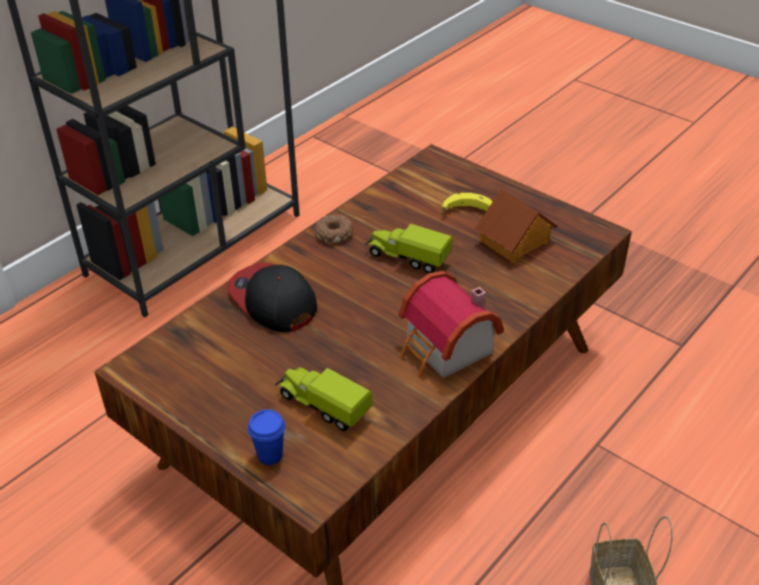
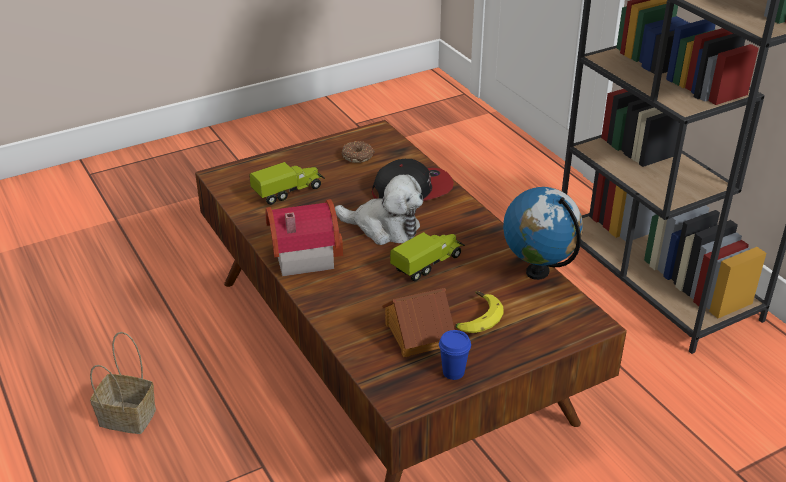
camera: 110 degrees right, 5 degrees down
blue cup [248,409,285,465] -> blue cup moved to [439,330,471,380]
donut [314,214,353,243] -> donut moved to [341,141,375,163]
none -> plush toy [335,174,423,245]
none -> globe [503,187,583,280]

